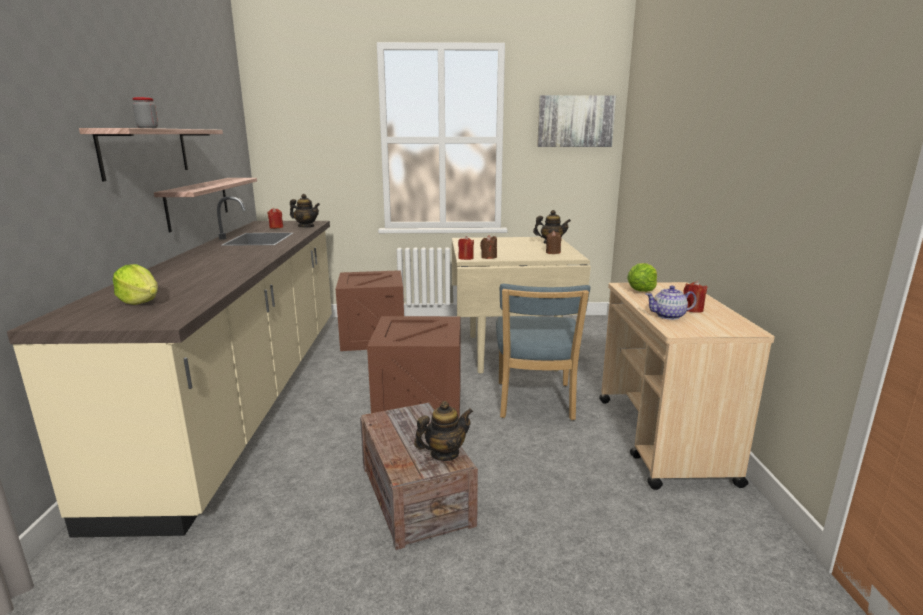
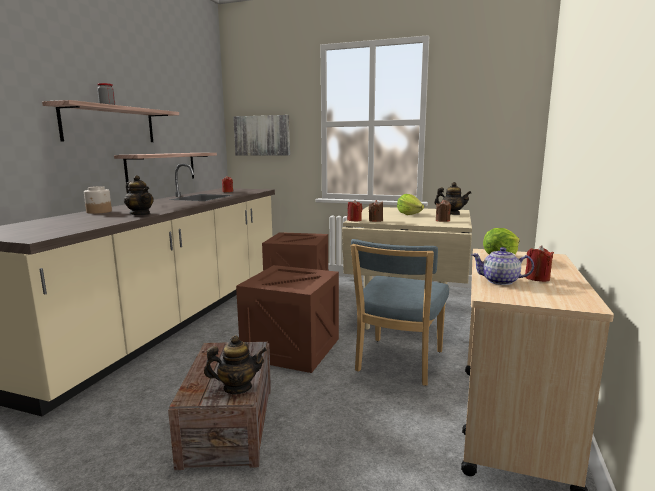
camera: 20 degrees right, 5 degrees down
lettuce [113,264,158,305] -> lettuce moved to [397,194,424,215]
teapot [290,194,320,227] -> teapot moved to [124,175,154,215]
picture [537,95,616,147] -> picture moved to [233,115,290,155]
none -> jar [84,186,112,214]

